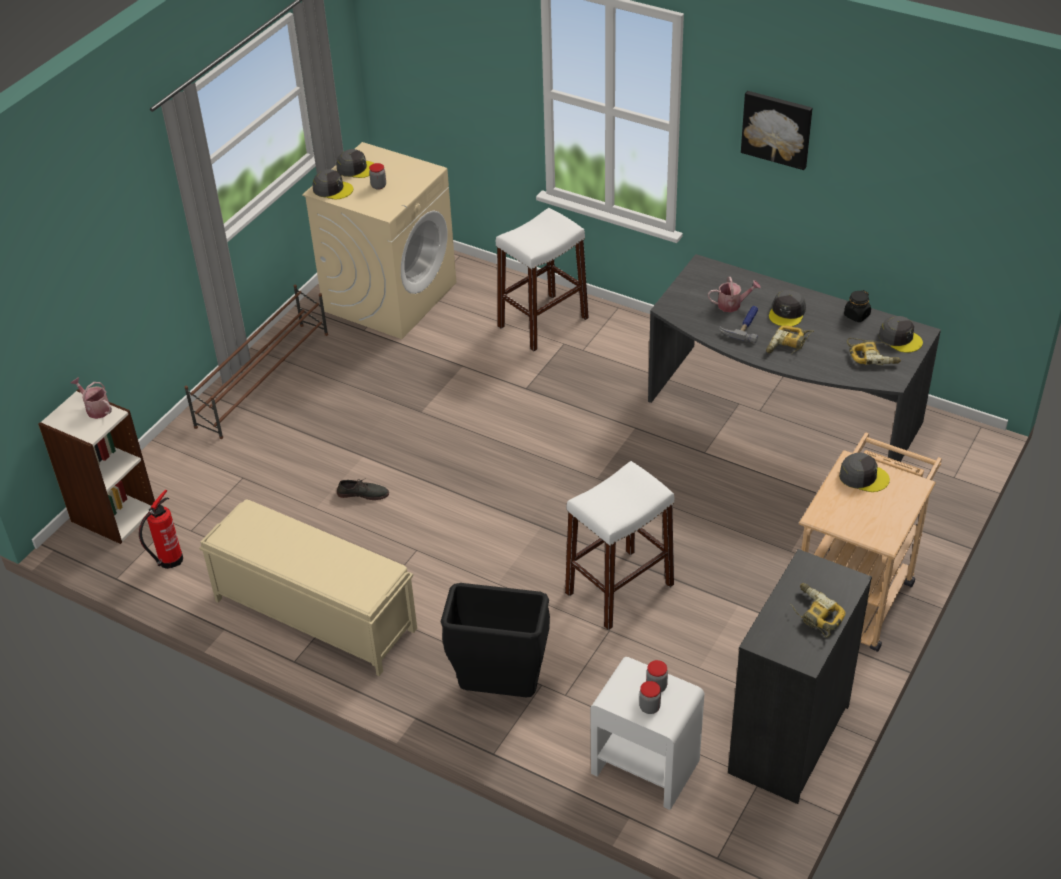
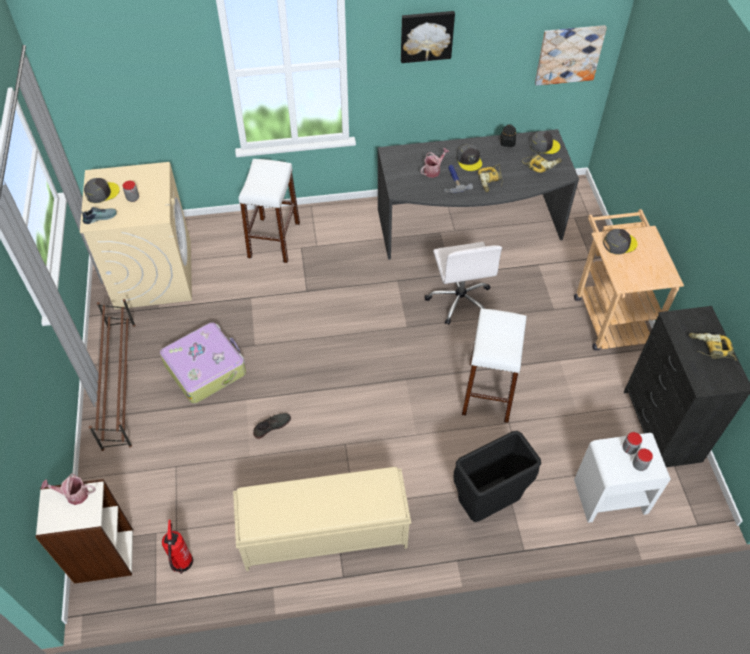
camera: 40 degrees left, 10 degrees up
grey cap [313,169,353,199] -> shoe [81,207,117,224]
none -> suitcase [160,322,246,404]
none -> white office chair [425,242,502,325]
none -> picture [535,25,607,86]

